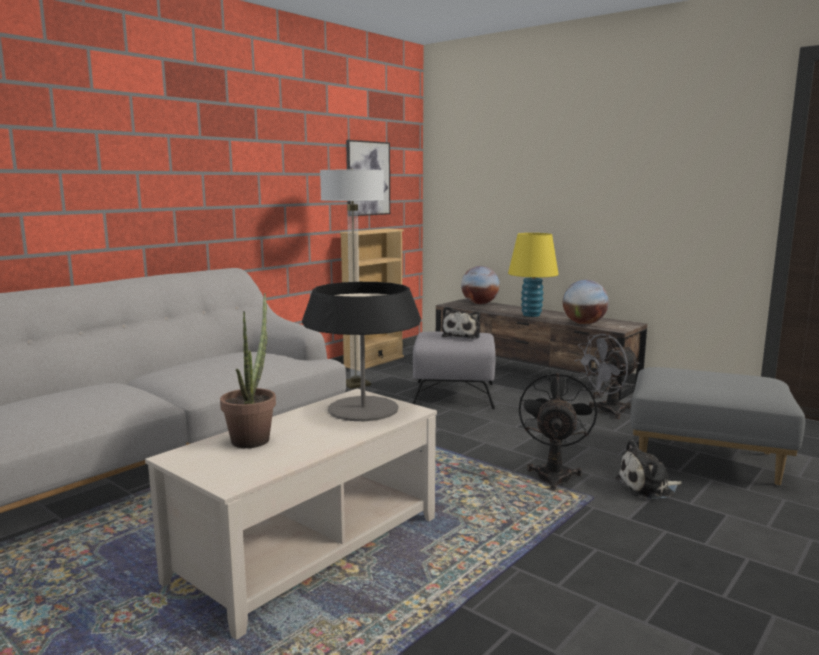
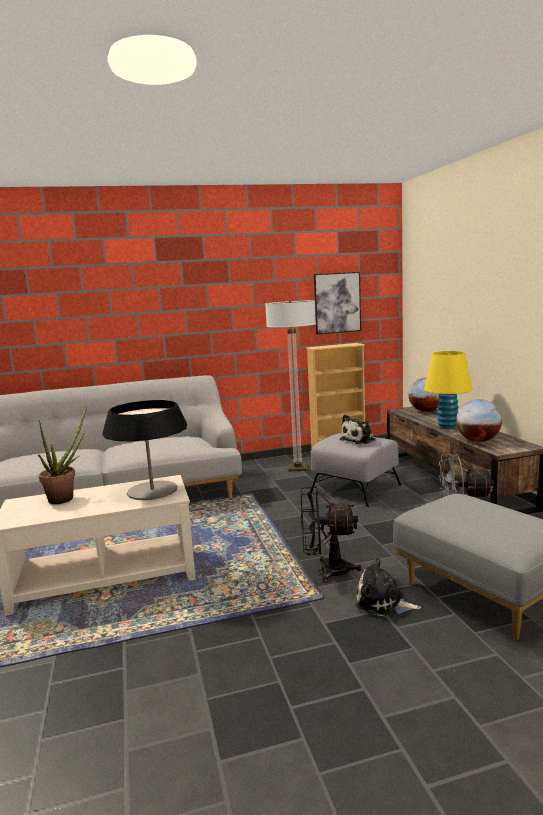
camera: 35 degrees right, 0 degrees up
black fan [519,371,597,491] -> black fan turned 135 degrees counterclockwise [301,487,362,583]

